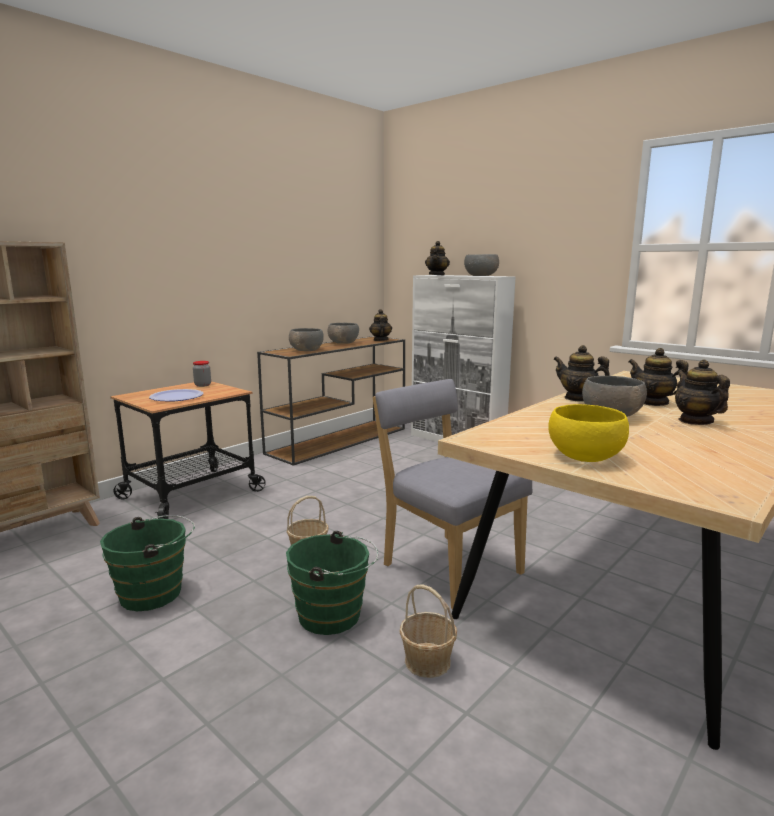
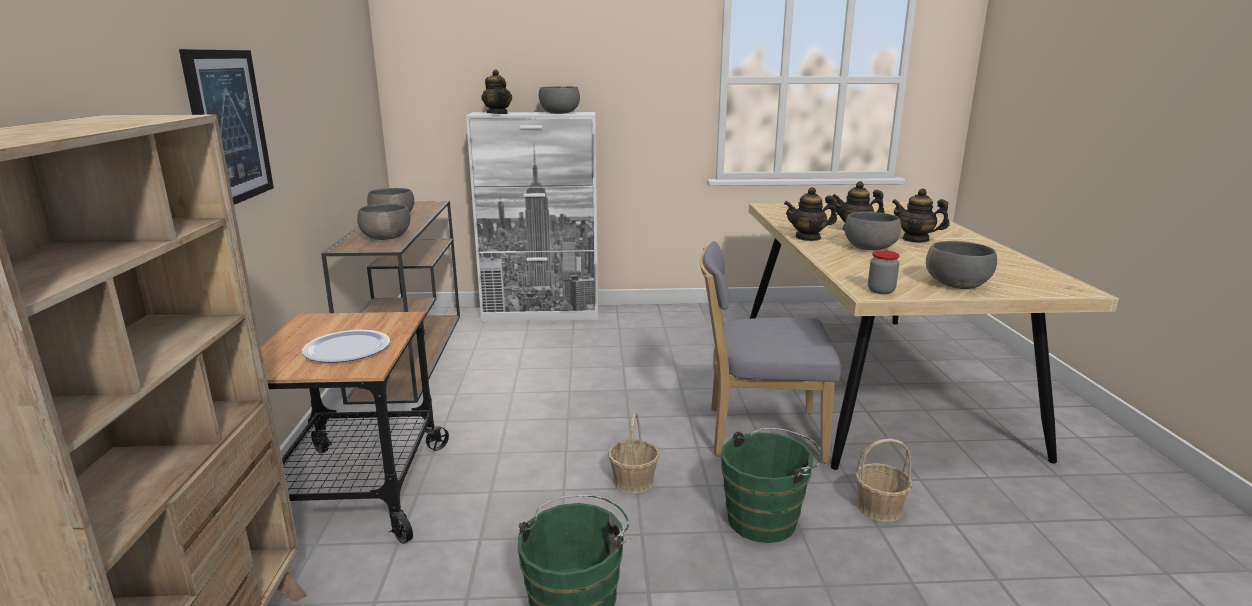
camera: 45 degrees left, 5 degrees up
jar [193,361,211,387] -> jar moved to [868,250,899,294]
teapot [369,309,392,341] -> none
yellow bowl [548,404,629,462] -> grey bowl [926,241,997,289]
none -> picture [179,49,274,205]

